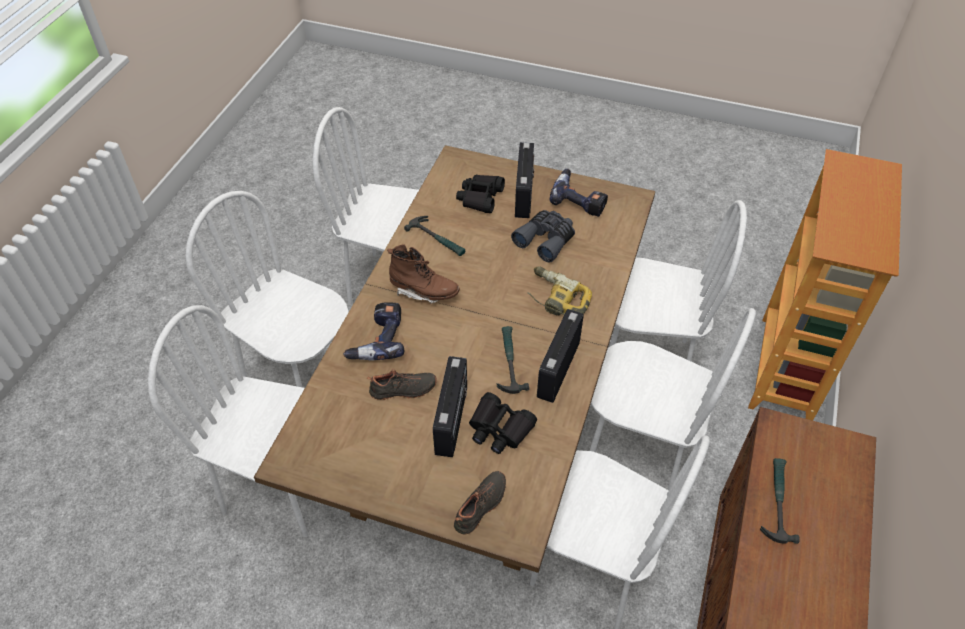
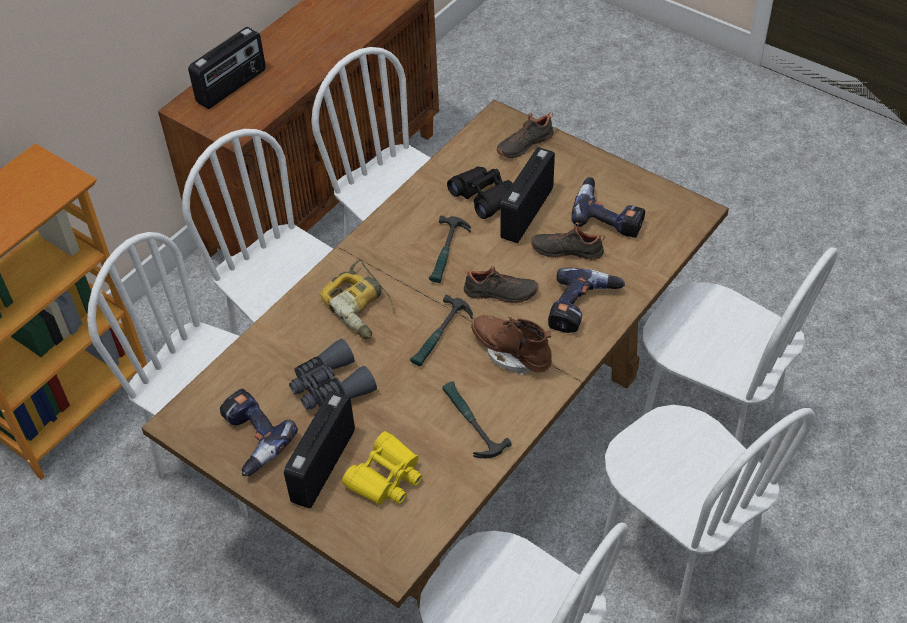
camera: 160 degrees left, 0 degrees up
black binoculars [456,175,505,213] -> yellow binoculars [342,431,422,505]
radio [537,309,584,403] -> radio moved to [188,27,266,109]
hammer [760,458,800,544] -> hammer moved to [410,295,473,366]
none -> black shoe [463,265,539,304]
none -> power drill [571,177,645,238]

